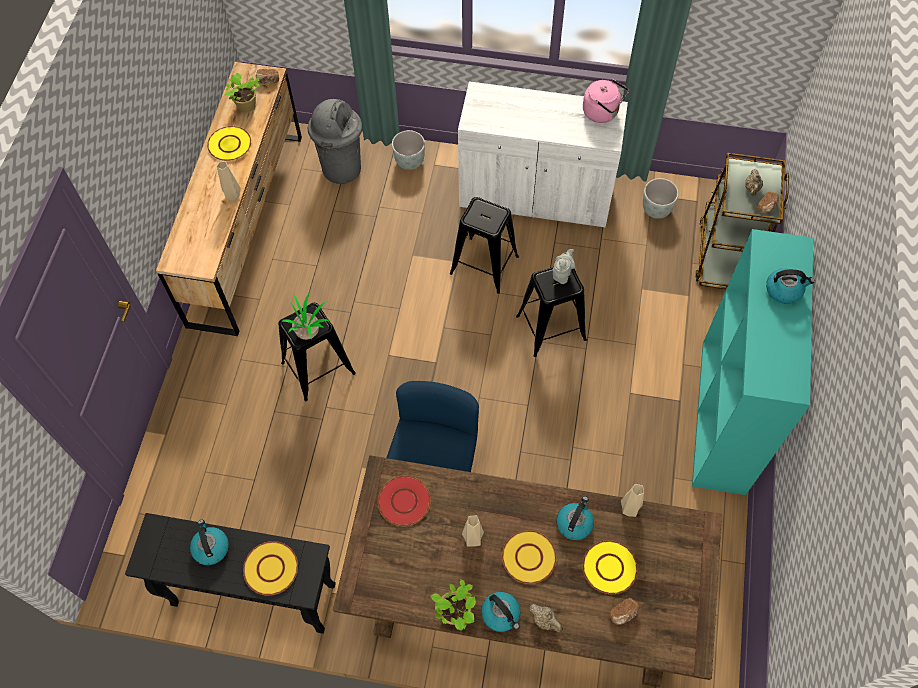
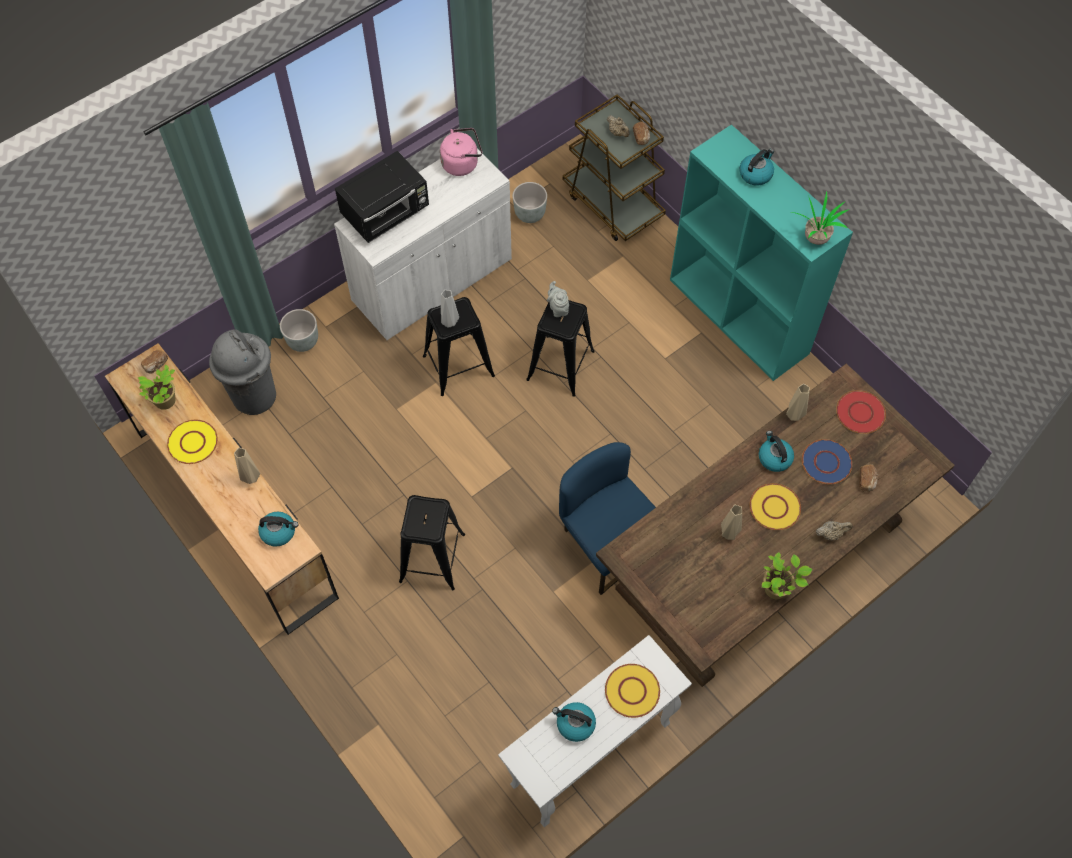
camera: 50 degrees left, 0 degrees up
black console table [125,513,336,634] -> white console table [498,635,692,827]
potted plant [282,294,331,340] -> potted plant moved to [792,191,850,245]
red plate [378,476,431,526] -> red plate moved to [836,390,886,434]
kettle [481,592,521,632] -> kettle moved to [258,512,299,547]
yellow plate [583,540,638,594] -> blue plate [802,439,852,484]
none -> black microwave [335,151,429,243]
none -> grey vase [441,290,459,328]

